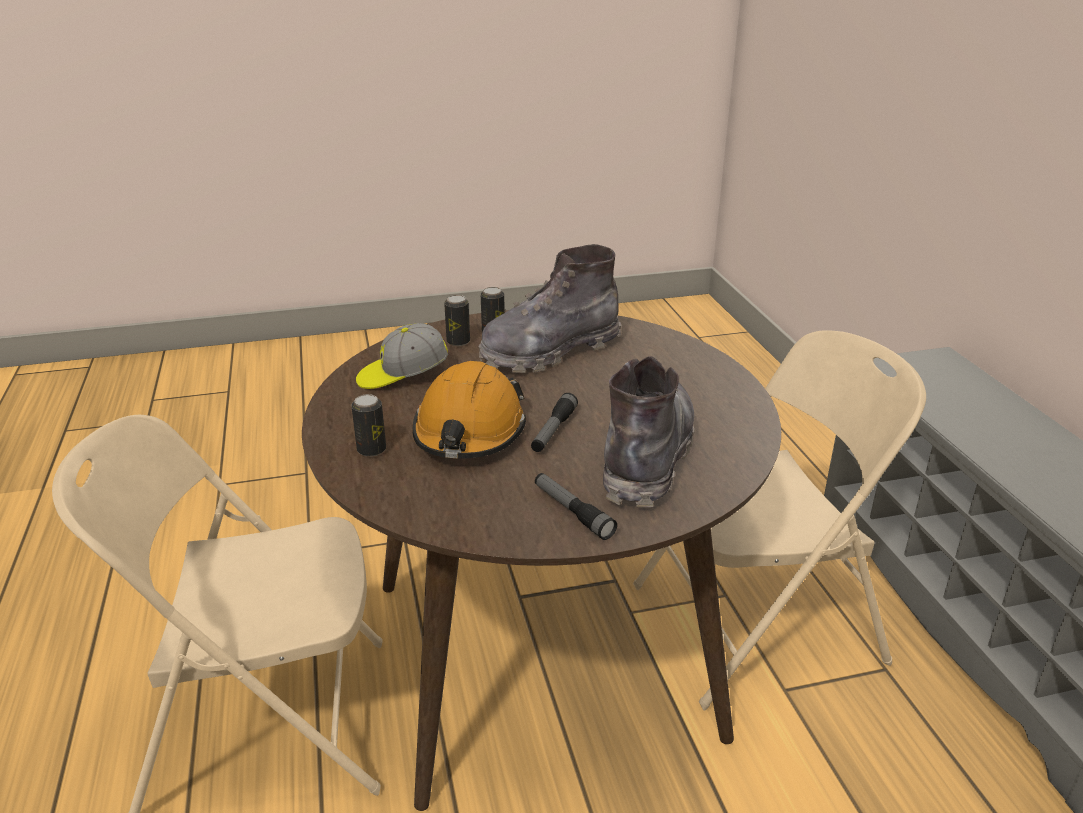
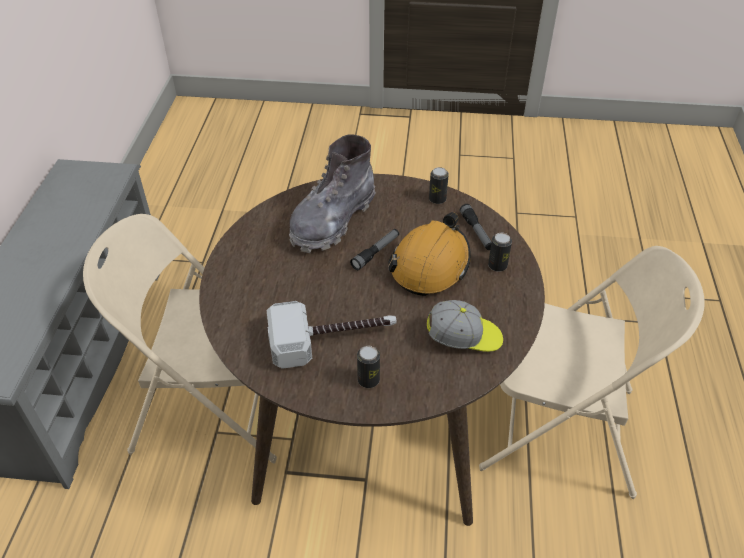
camera: 160 degrees left, 15 degrees up
can [444,295,470,346] -> can moved to [429,167,449,204]
grey boot [479,244,621,373] -> hammer [267,301,397,369]
flashlight [535,473,617,540] -> flashlight moved to [460,204,491,250]

